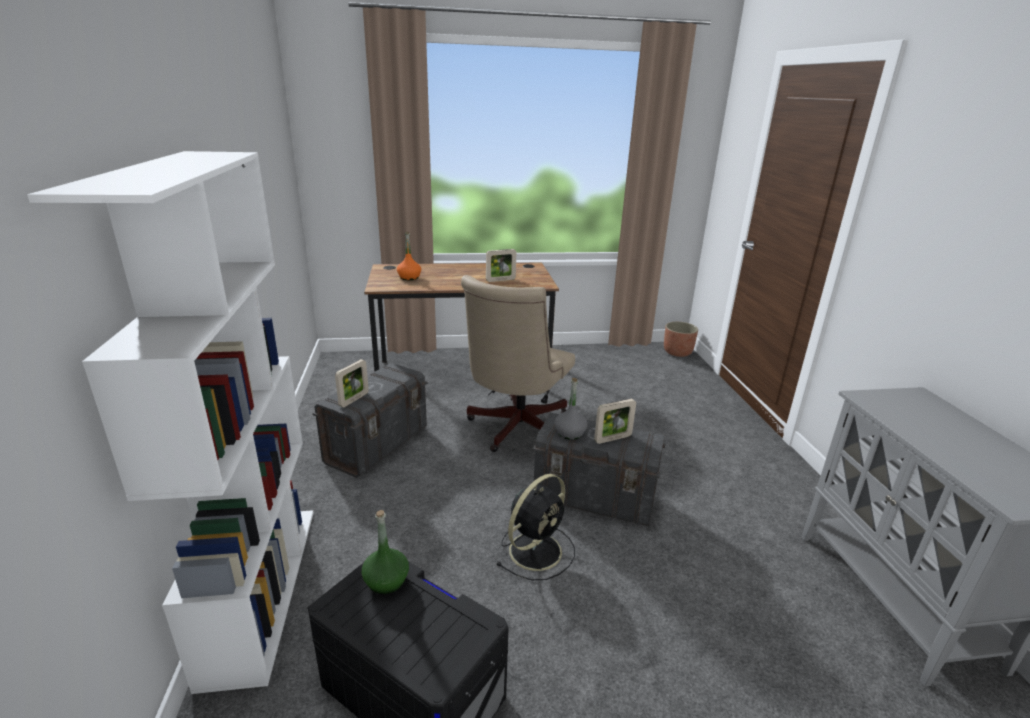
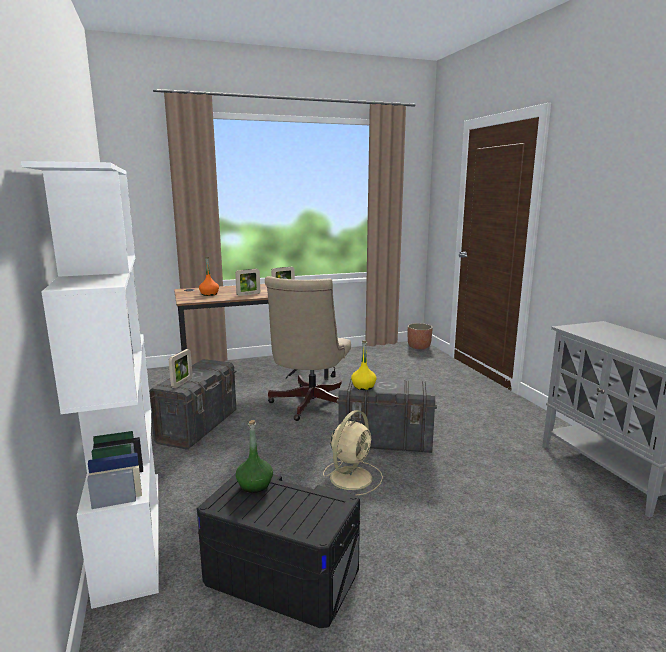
camera: 10 degrees left, 10 degrees down
black fan [496,474,575,580] -> beige fan [323,410,383,496]
grey bottle [555,378,587,440] -> yellow bottle [351,341,377,390]
picture frame [594,399,636,444] -> picture frame moved to [235,269,260,296]

